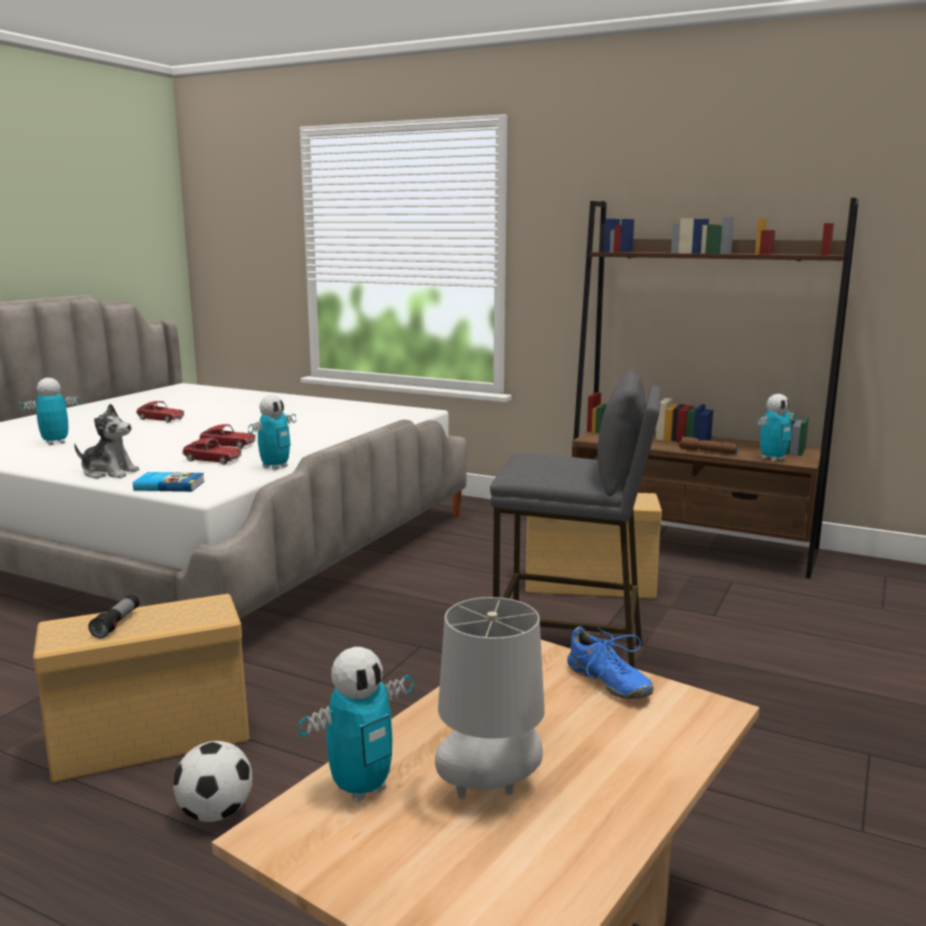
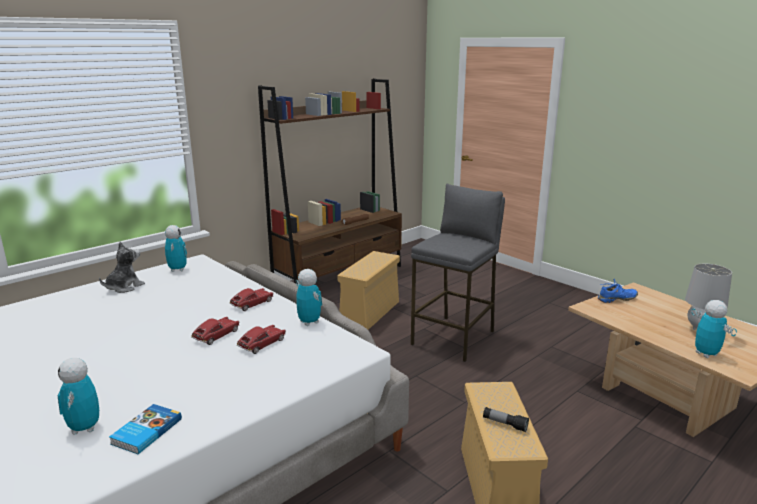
camera: 70 degrees left, 5 degrees up
plush toy [74,403,140,479] -> plush toy moved to [99,242,145,293]
book [133,472,205,492] -> book moved to [109,404,182,454]
toy car [136,401,184,423] -> toy car moved to [230,288,274,311]
football [173,741,252,822] -> none
toy robot [756,394,796,461] -> toy robot moved to [165,225,187,272]

